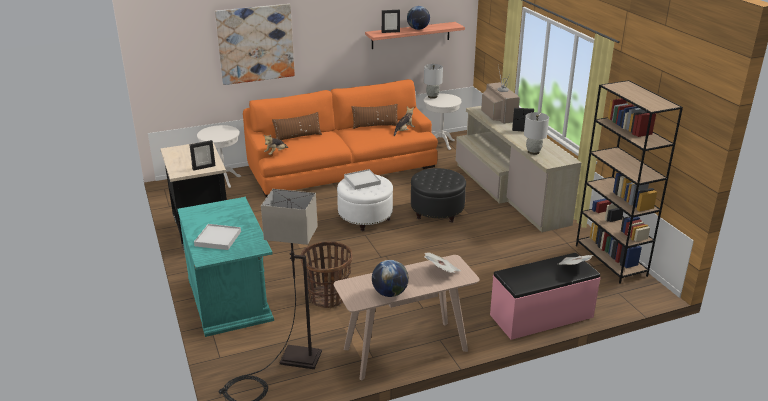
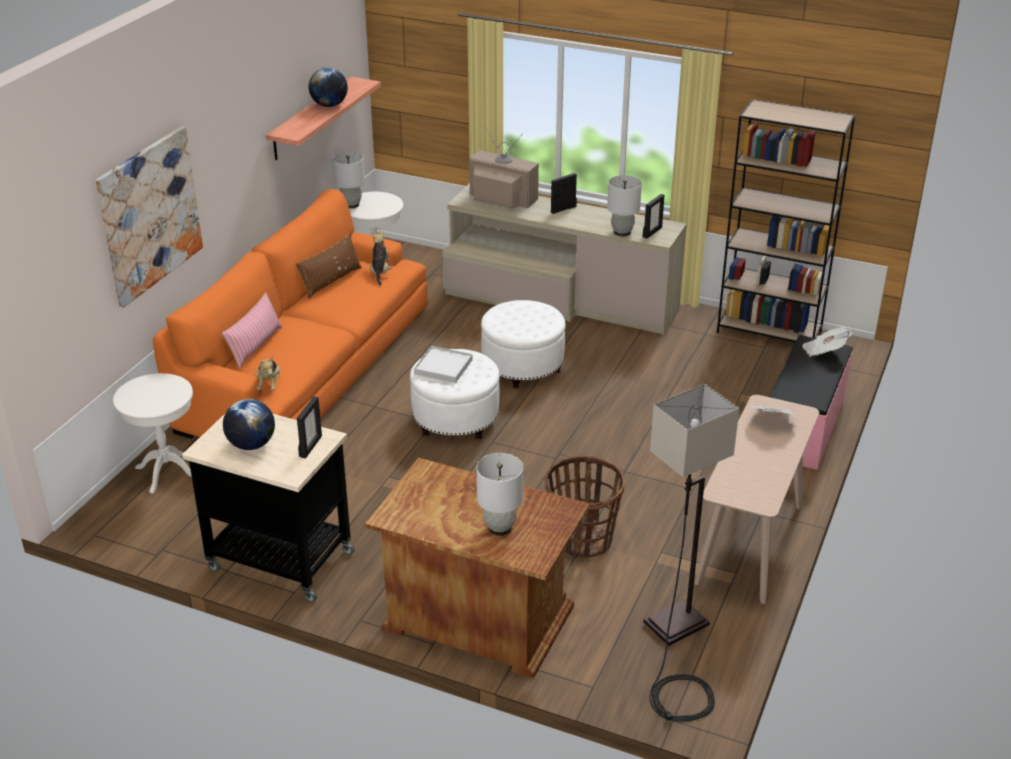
camera: 45 degrees left, 5 degrees up
turquoise cabinet [177,197,274,337] -> brown cabinet [365,458,589,679]
white tray [194,224,241,250] -> white table lamp [476,453,523,536]
brown pillow [272,112,322,140] -> pink pillow [222,293,282,369]
globe [372,260,409,297] -> globe moved to [223,399,275,450]
picture frame [382,10,400,33] -> picture frame moved to [643,194,664,239]
black ottoman [411,168,466,223] -> white ottoman [481,300,566,389]

